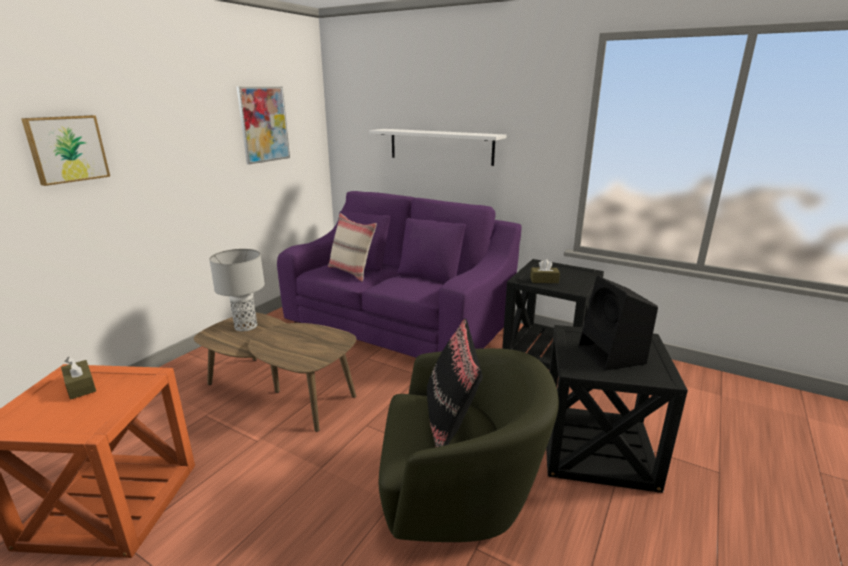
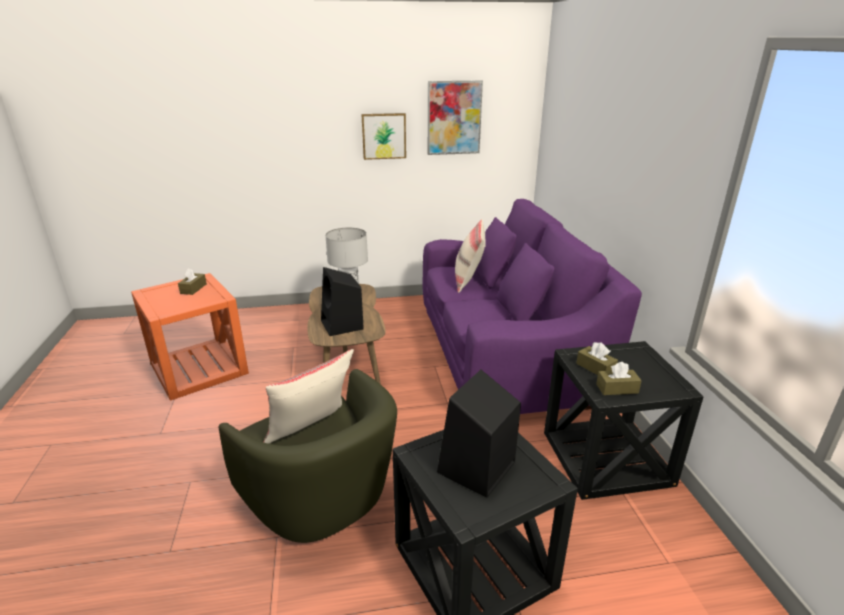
camera: 50 degrees right, 5 degrees up
picture [21,115,110,186] -> picture moved to [361,113,406,160]
white shelf [369,129,507,166] -> none
black pillow [427,318,483,447] -> beige pillow [263,349,354,444]
none -> black speaker [321,267,364,336]
none -> brown tissue box [596,362,642,395]

